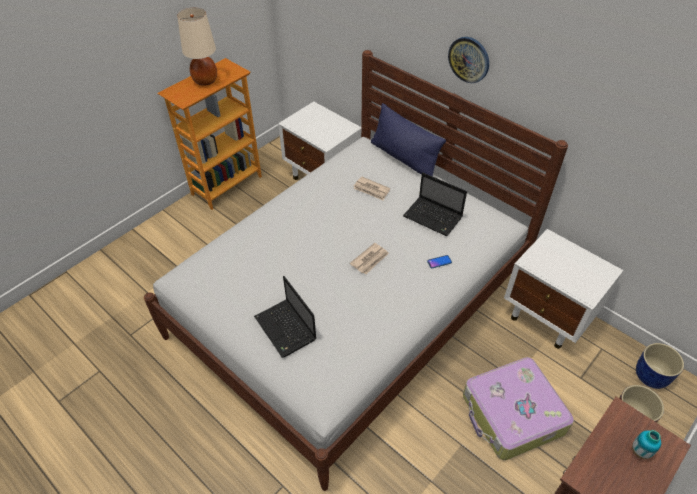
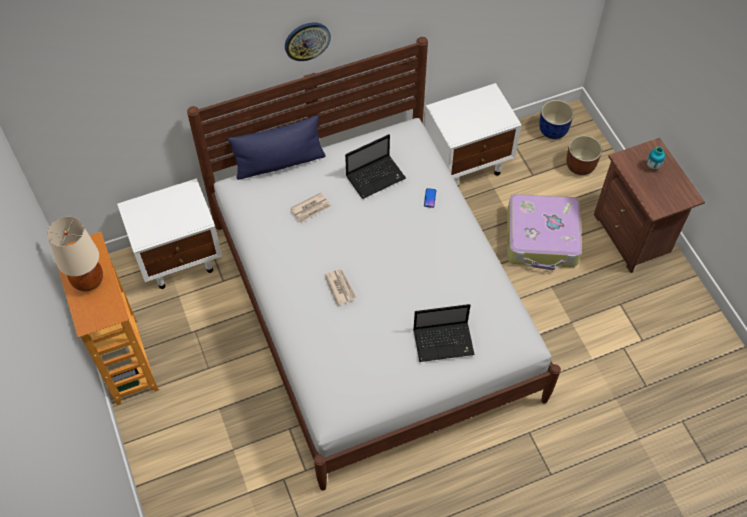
camera: 65 degrees left, 10 degrees up
newspaper [350,243,389,274] -> newspaper moved to [324,269,357,306]

